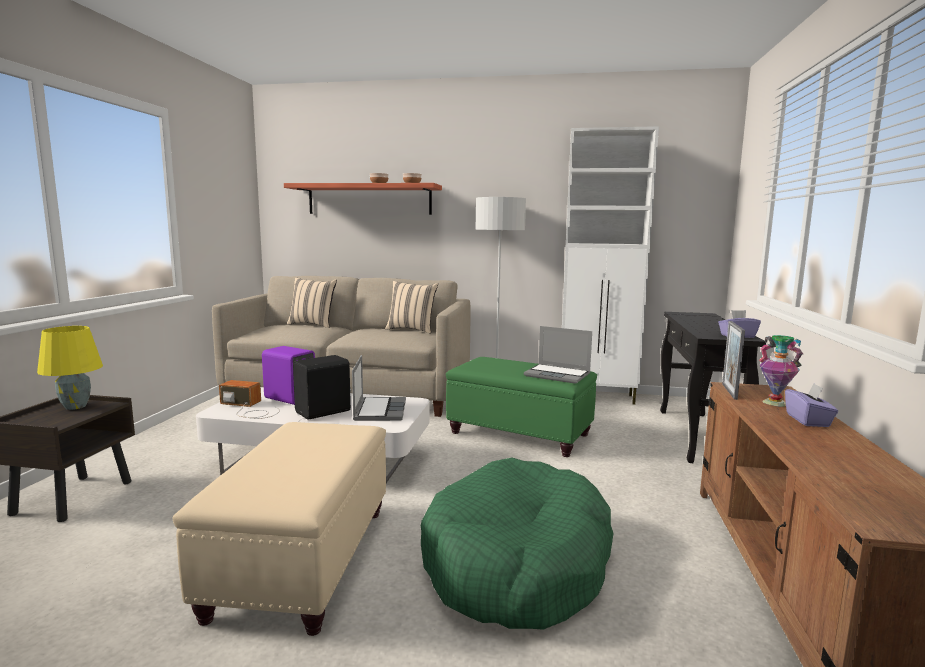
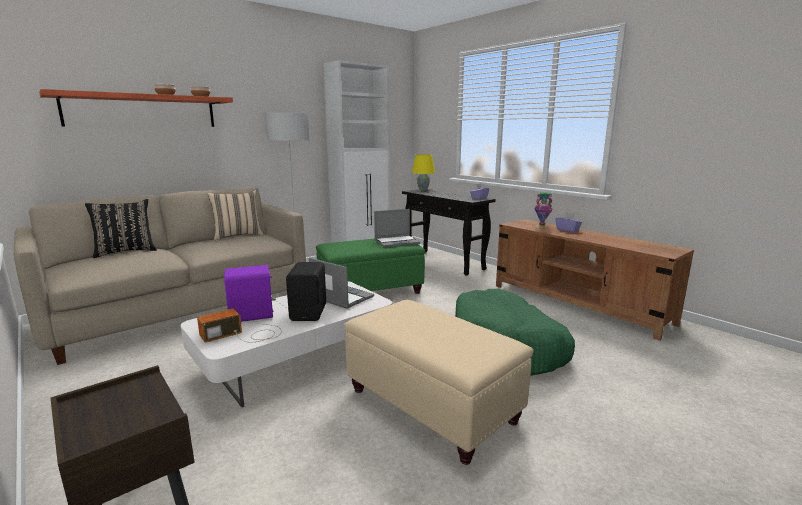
camera: 50 degrees left, 5 degrees up
yellow table lamp [37,326,103,410] -> yellow table lamp moved to [412,154,435,190]
beige pillow [287,278,337,328] -> black pillow [85,199,157,258]
picture frame [722,321,745,400] -> none

